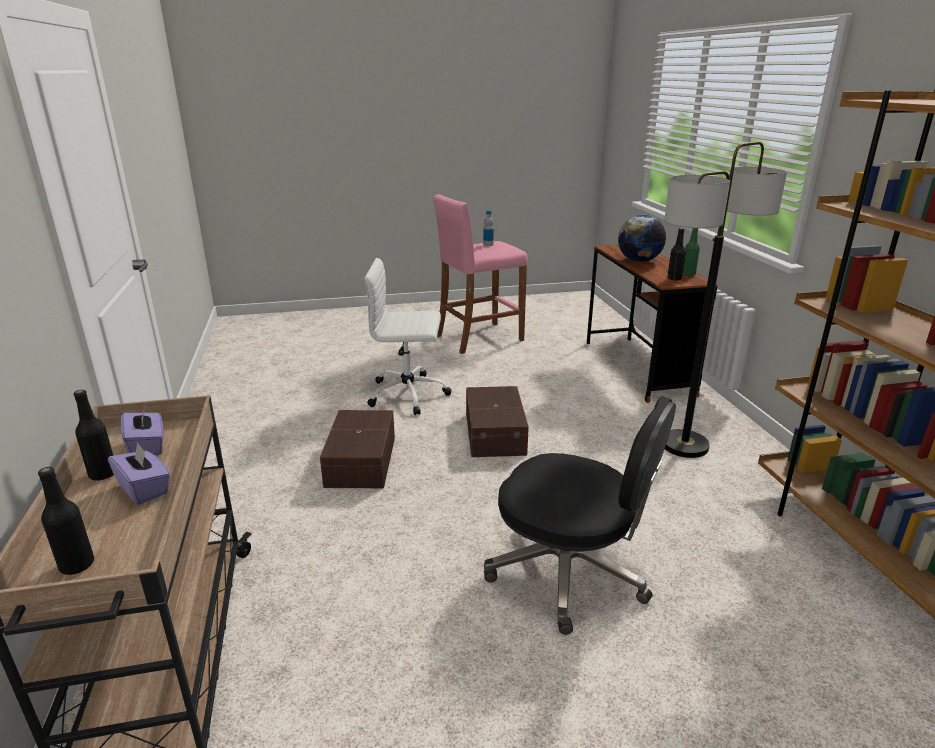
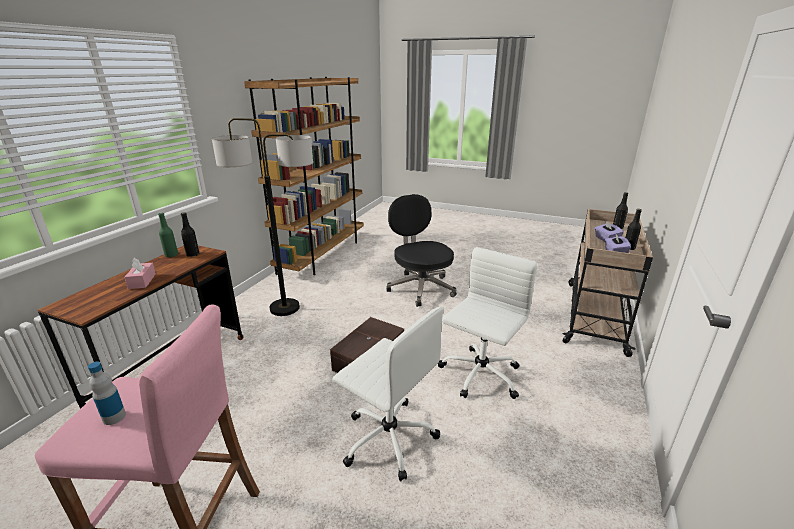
camera: 145 degrees left, 0 degrees up
brown storage box [320,410,395,488] -> white office chair [438,247,537,399]
globe [618,215,666,262] -> pink tissue box [124,258,156,289]

